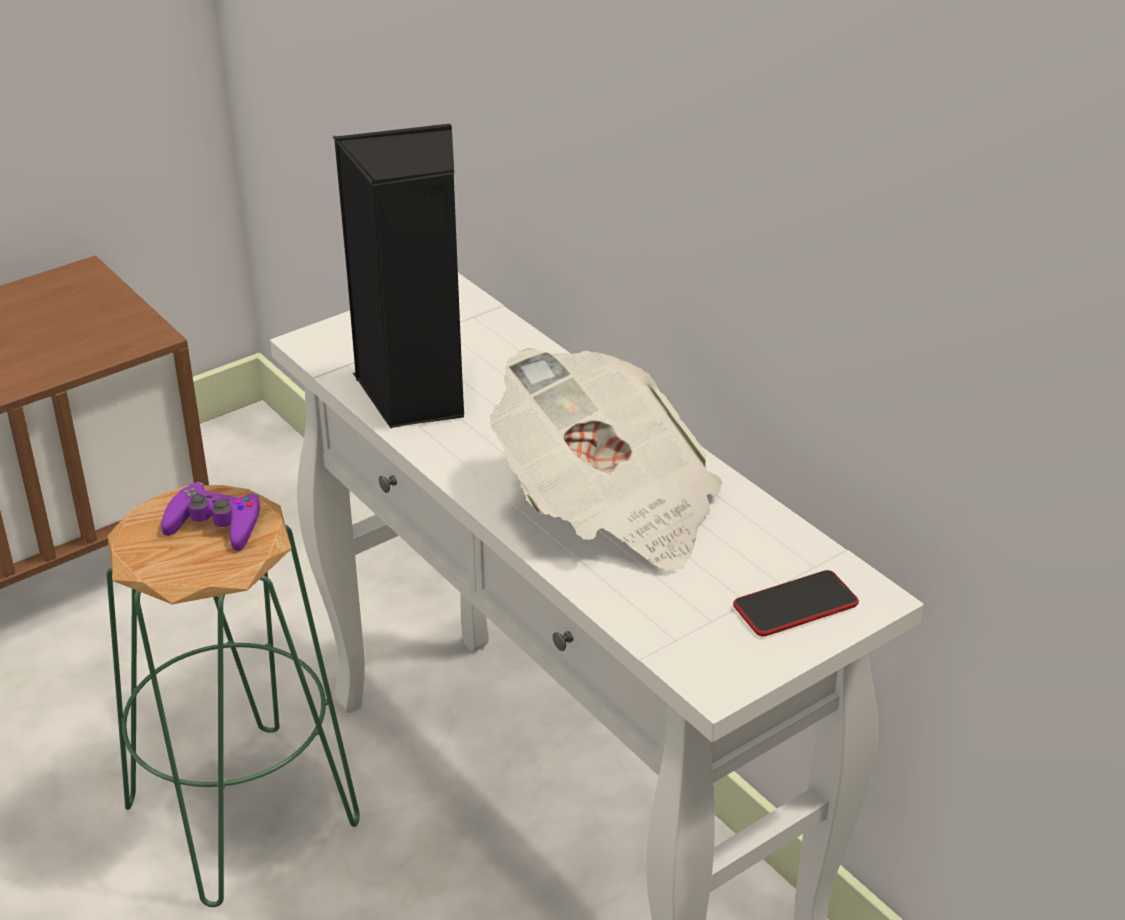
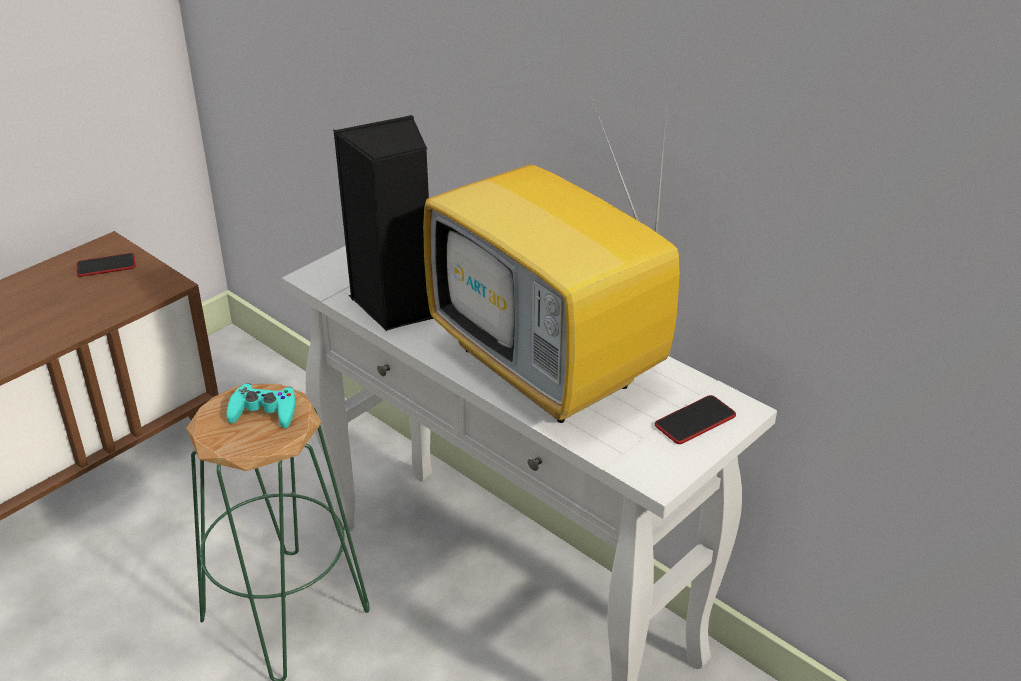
camera: 10 degrees left, 0 degrees up
purple game controller [161,482,260,551] -> turquoise game controller [227,383,295,428]
newspaper [490,348,722,570] -> television [423,91,680,423]
none -> phone [76,253,135,277]

